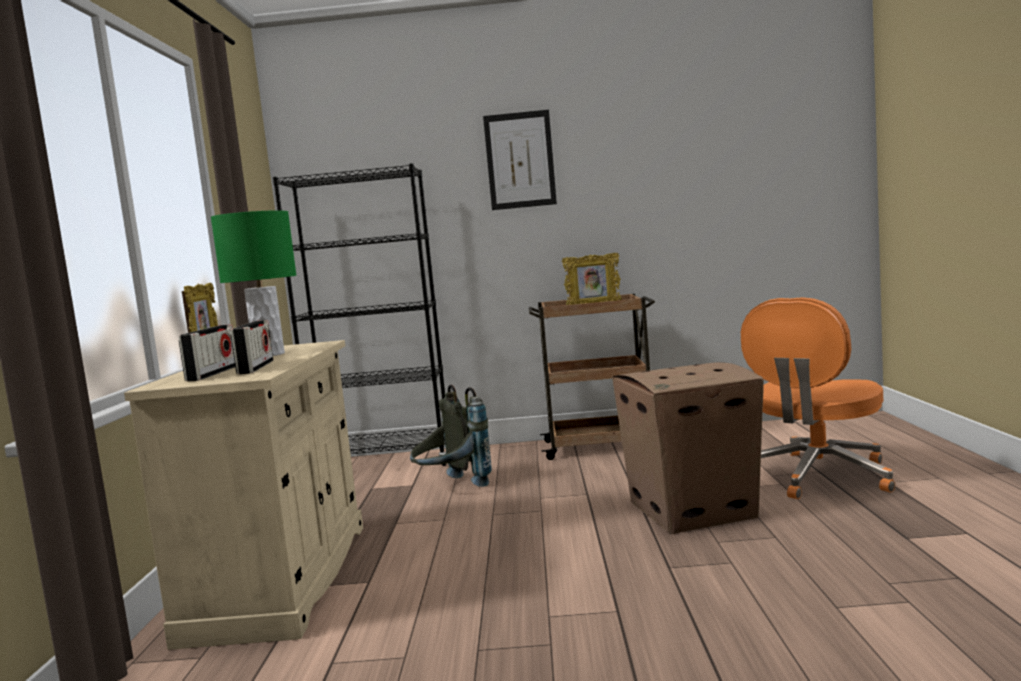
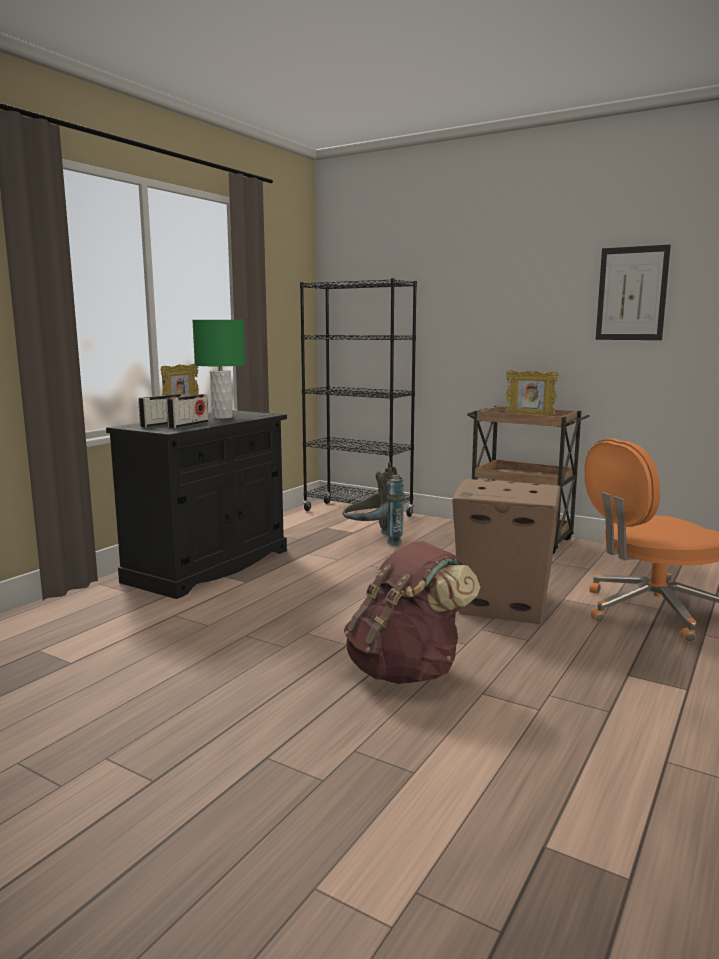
camera: 30 degrees right, 5 degrees up
beige cabinet [124,340,363,650] -> black cabinet [106,410,287,599]
picture [483,110,557,210] -> picture moved to [596,245,671,340]
none -> brown backpack [344,541,480,684]

